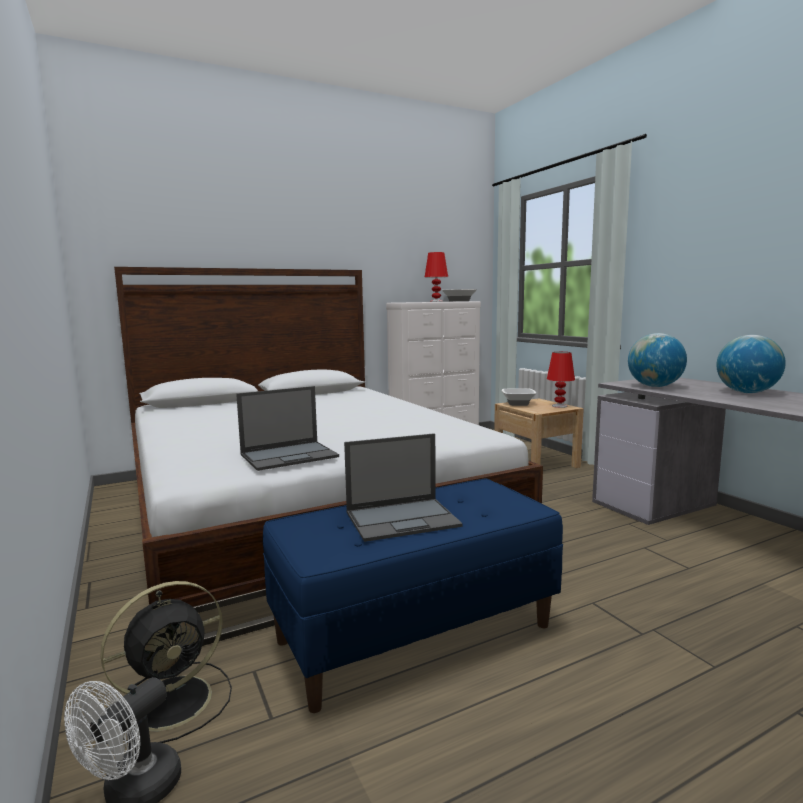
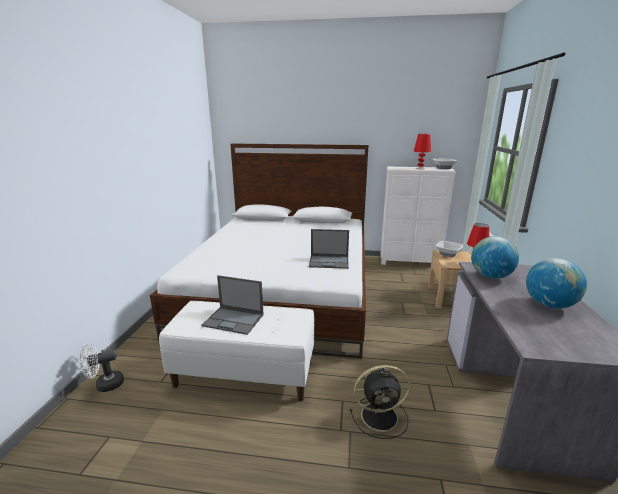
camera: 35 degrees right, 10 degrees up
black fan [100,581,232,743] -> black fan moved to [350,365,410,439]
laptop [236,386,339,471] -> laptop moved to [309,229,349,269]
blue bench [263,478,563,713] -> white bench [159,301,314,401]

